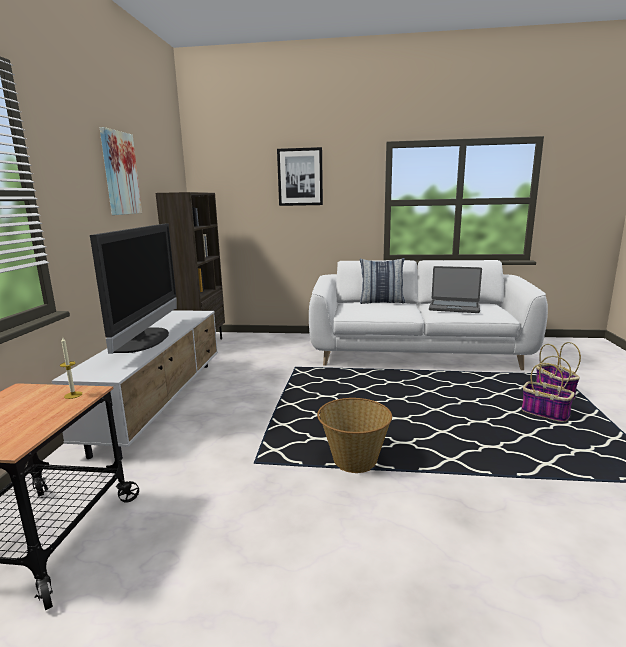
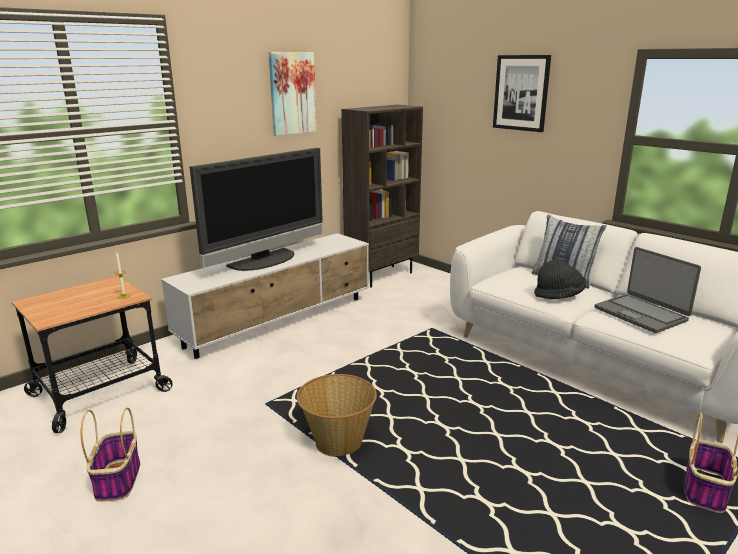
camera: 40 degrees right, 5 degrees up
basket [521,356,575,422] -> basket moved to [81,407,140,502]
none -> black hat [534,259,587,299]

